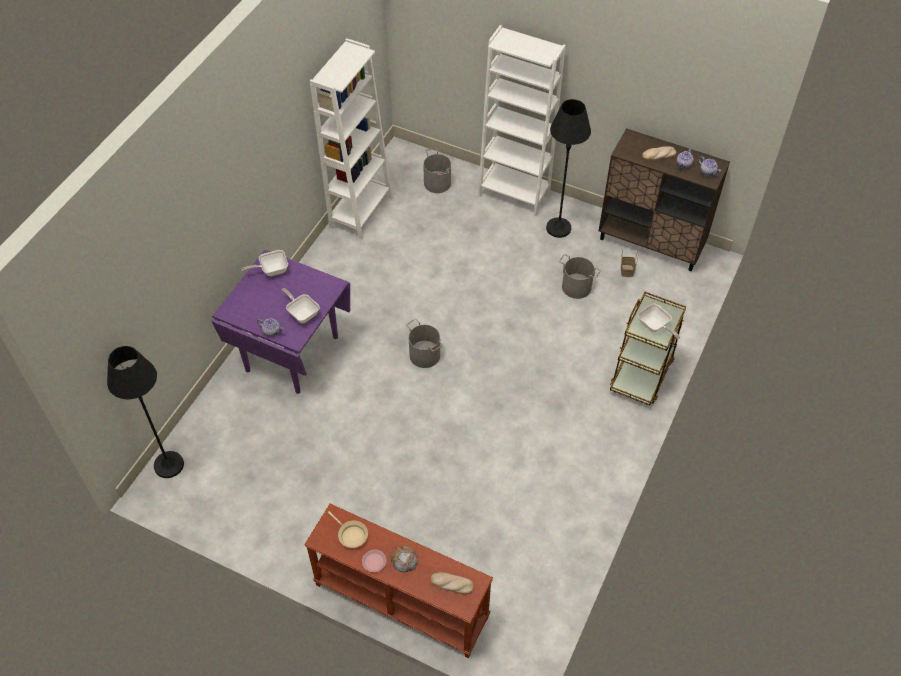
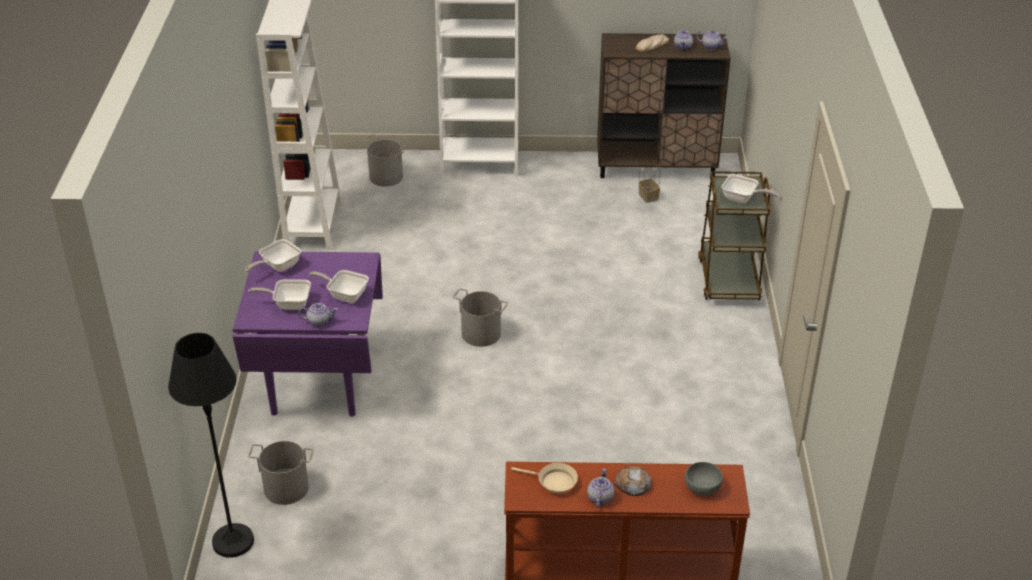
camera: 25 degrees left, 15 degrees down
pink plate [362,550,386,572] -> teapot [587,469,615,508]
bread [431,572,474,595] -> grey bowl [685,462,723,495]
black floor lamp [546,99,591,238] -> none
grey bucket [559,254,601,299] -> grey bucket moved to [248,441,313,505]
none -> frying pan [248,279,311,310]

